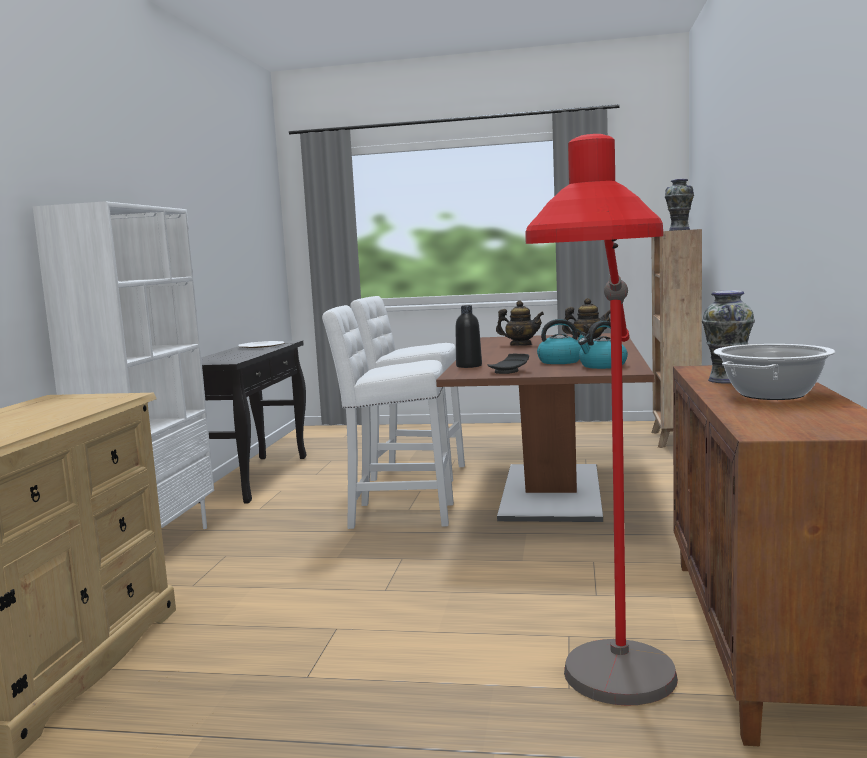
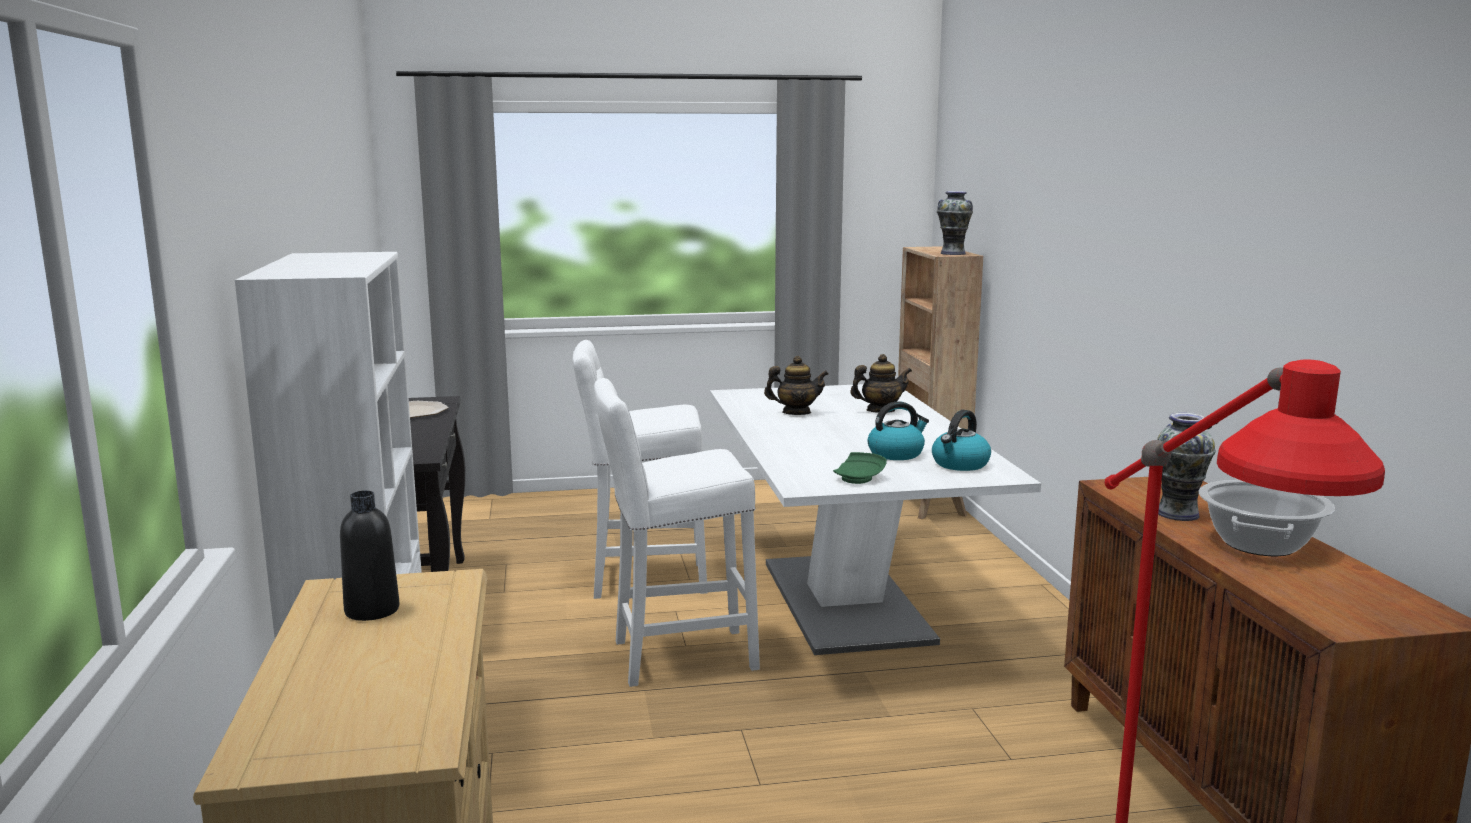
camera: 20 degrees left, 5 degrees up
brown dining table [436,333,654,522] -> white dining table [710,384,1041,655]
black bottle [456,305,482,368] -> black bottle moved to [340,491,400,621]
black plate [487,354,529,374] -> green plate [833,452,887,484]

